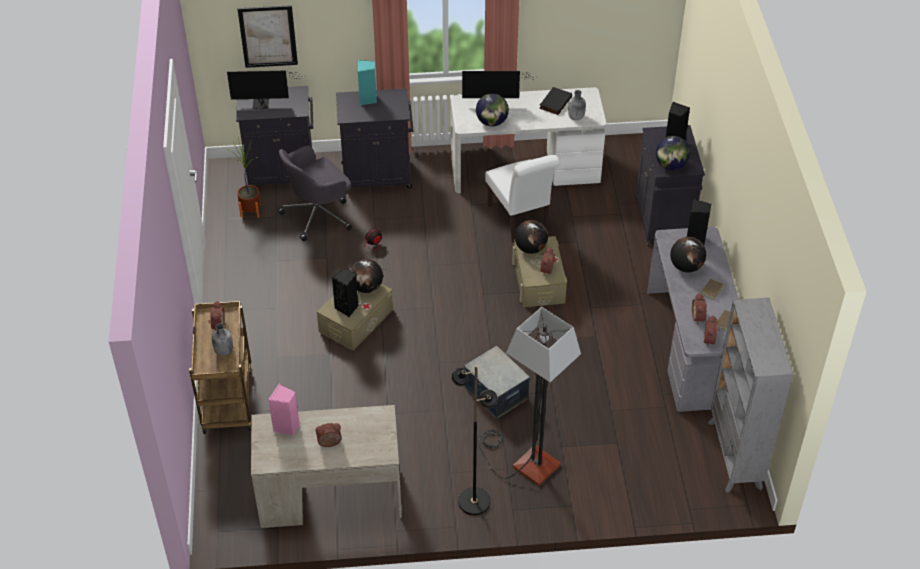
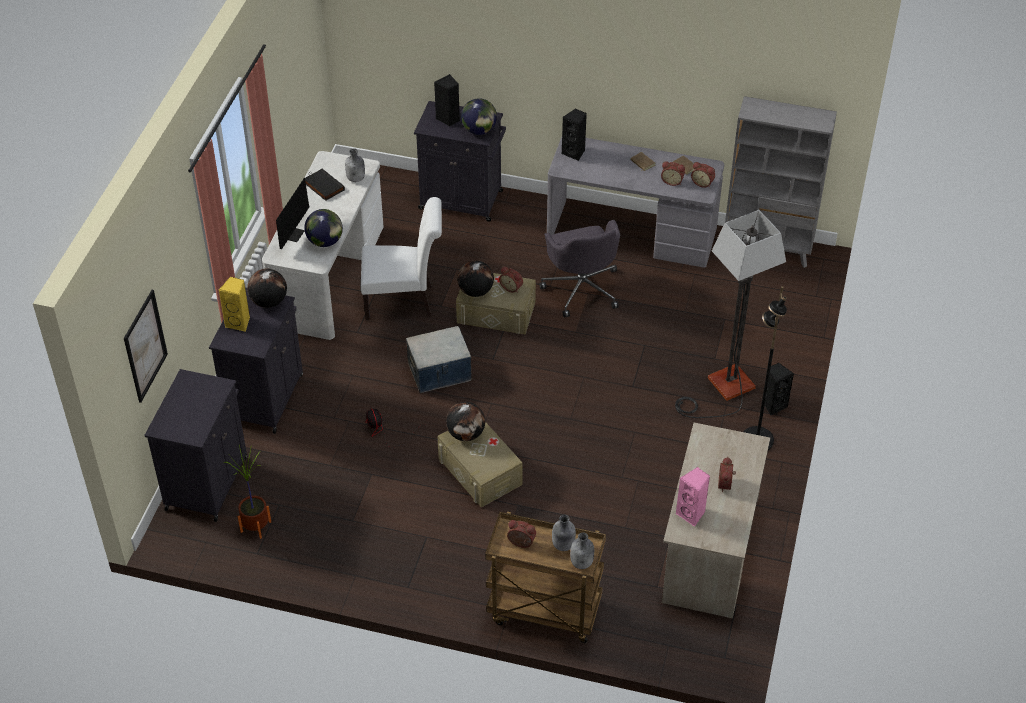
camera: 70 degrees left, 0 degrees up
monitor [227,71,306,109] -> none
grey office chair [278,145,352,242] -> grey office chair moved to [539,220,620,318]
black speaker [332,268,359,317] -> black speaker moved to [765,363,794,415]
turquoise speaker [358,60,377,105] -> yellow speaker [219,276,250,332]
storage box [464,346,530,419] -> storage box moved to [406,326,473,393]
globe [670,237,706,272] -> globe moved to [247,269,287,308]
none -> grey bottle [570,532,594,569]

